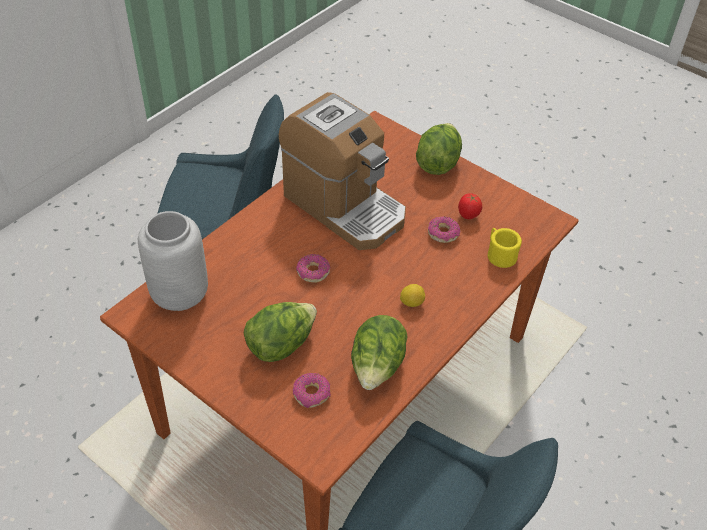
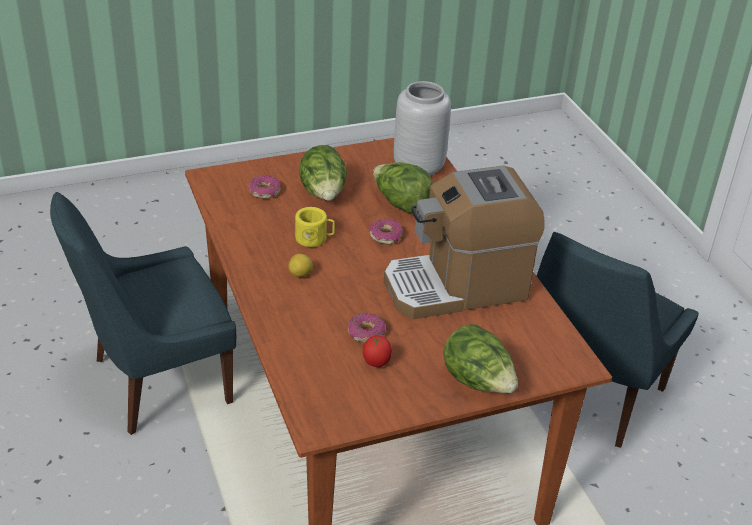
camera: 120 degrees right, 10 degrees down
lettuce [351,315,408,390] -> lettuce moved to [373,162,433,214]
yellow mug [488,228,522,268] -> yellow mug moved to [295,207,335,247]

